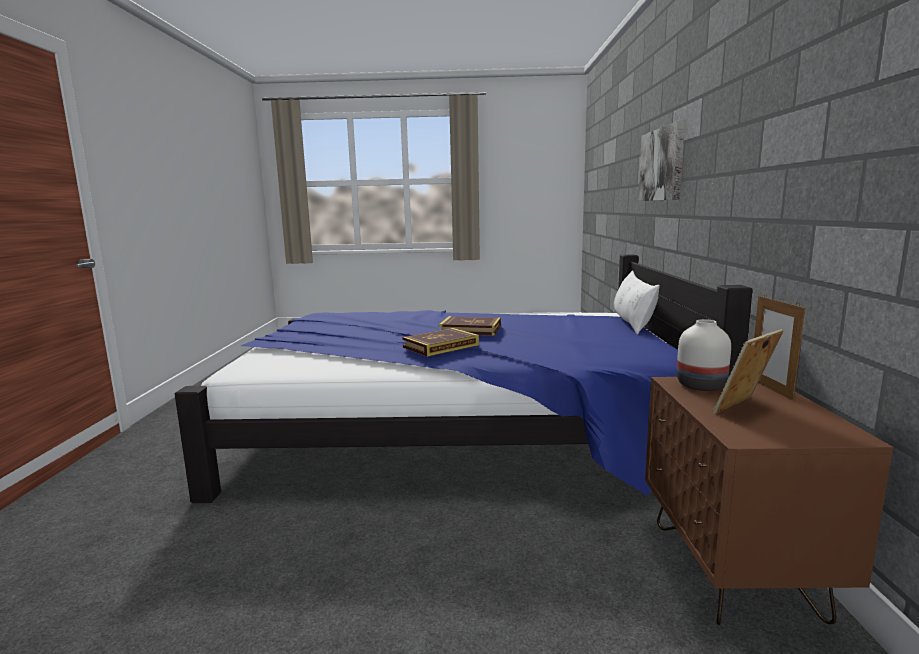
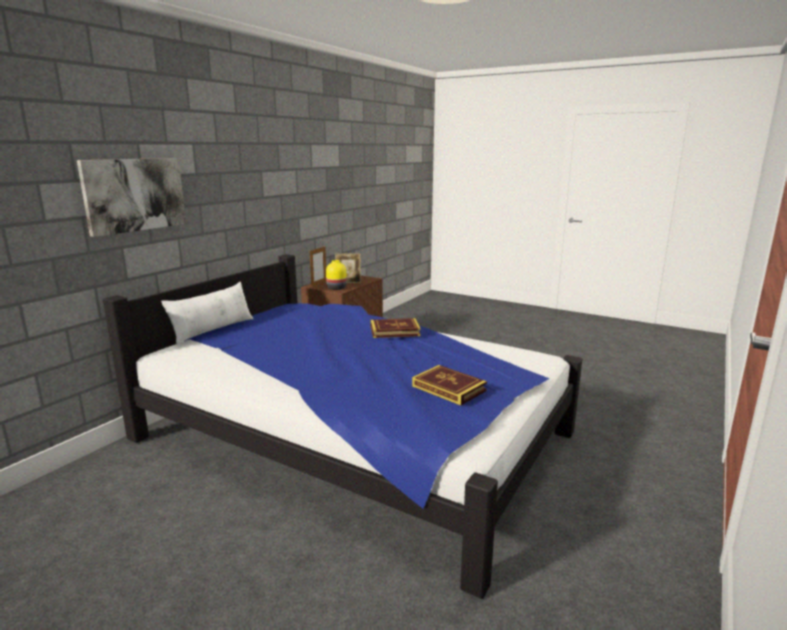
camera: 150 degrees left, 5 degrees up
book [439,316,501,336] -> book moved to [412,365,487,405]
white vase [677,319,731,391] -> yellow vase [326,260,347,290]

